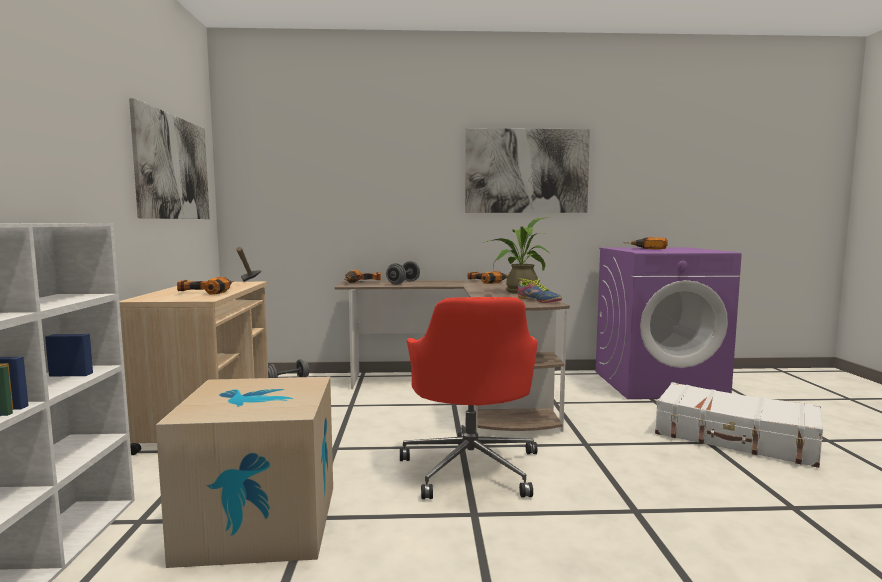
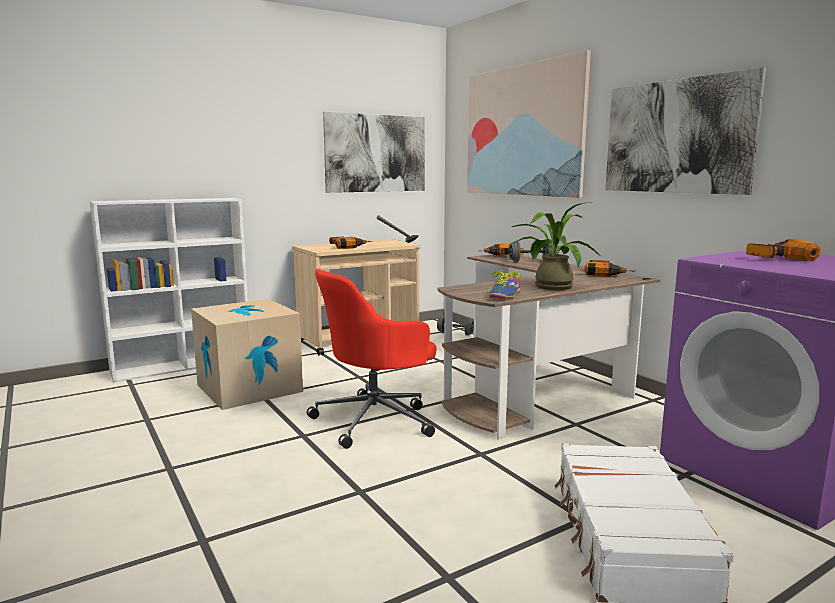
camera: 60 degrees right, 5 degrees up
none -> picture [467,50,591,198]

